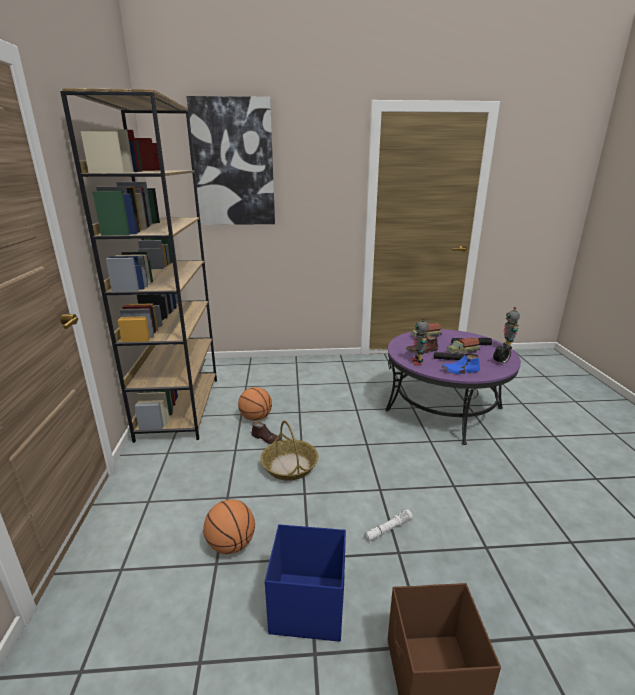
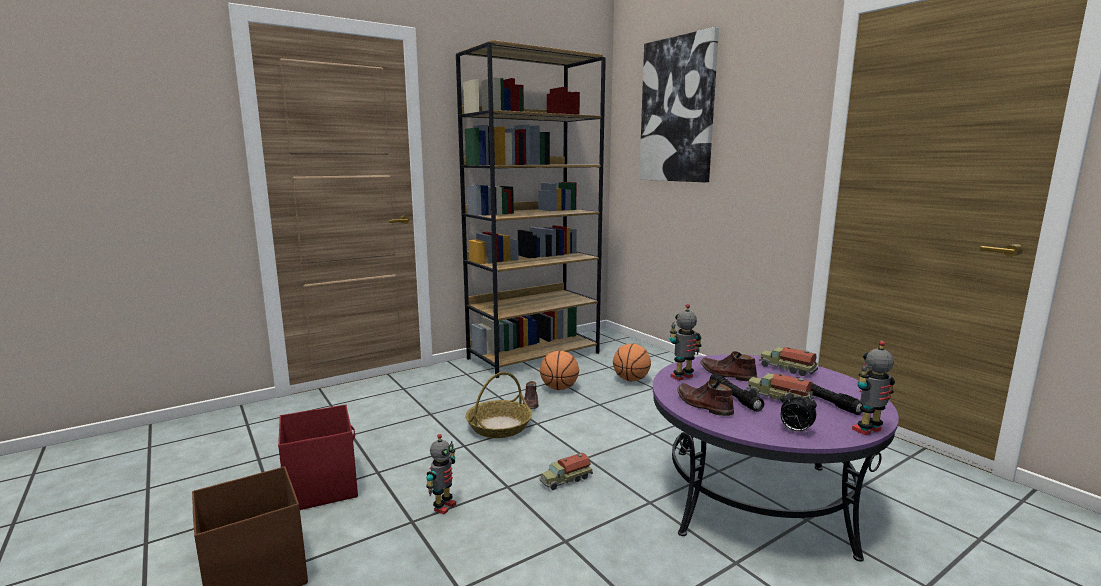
camera: 60 degrees right, 10 degrees down
basketball [203,500,255,554] -> basketball moved to [613,343,651,381]
blue storage box [265,524,346,642] -> red storage box [278,404,358,510]
white flashlight [364,510,413,541] -> toy robot [426,434,456,515]
blue shoe [442,355,480,374] -> brown shoe [677,379,734,416]
none -> toy truck [539,453,593,490]

